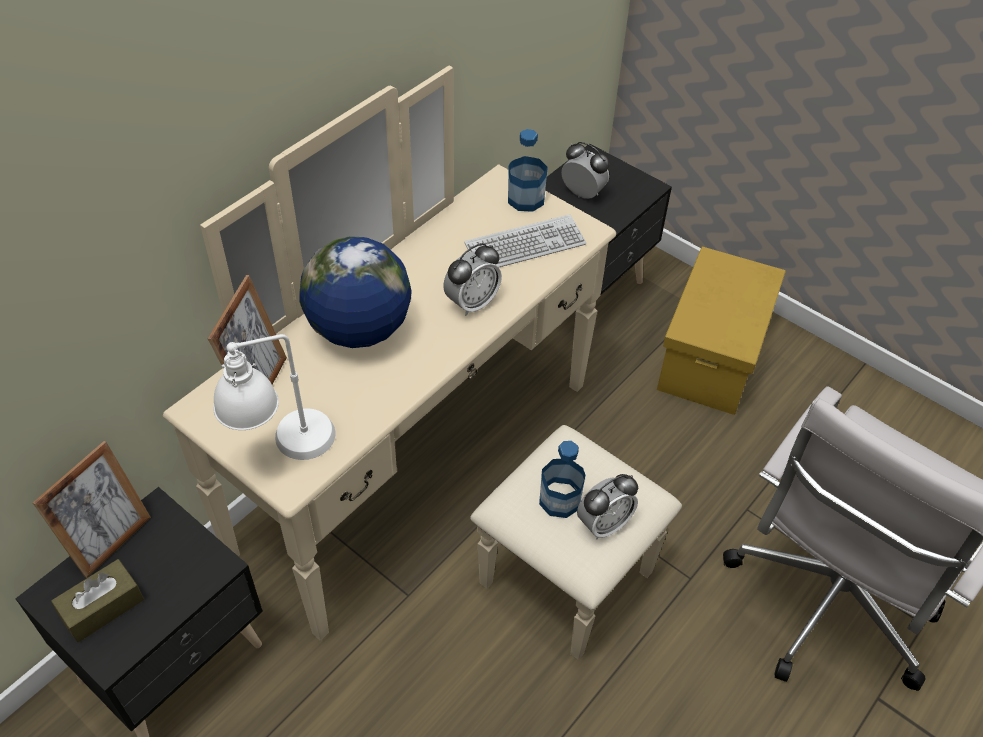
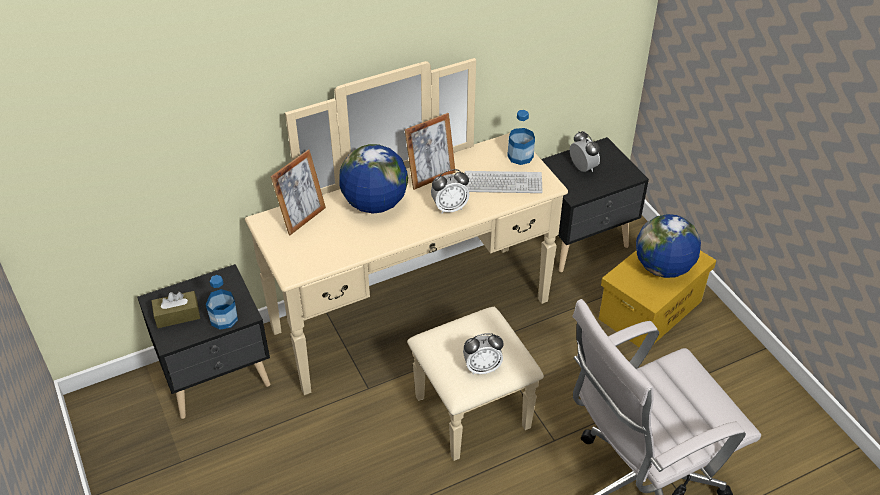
camera: 25 degrees right, 5 degrees down
picture frame [33,441,151,578] -> picture frame moved to [405,113,456,190]
white table lamp [213,334,336,460] -> none
bottle [539,441,585,518] -> bottle moved to [206,275,238,330]
none -> globe [636,214,701,278]

